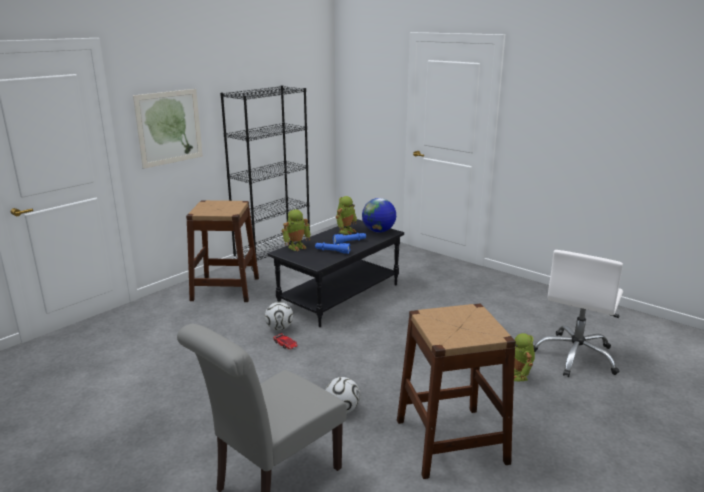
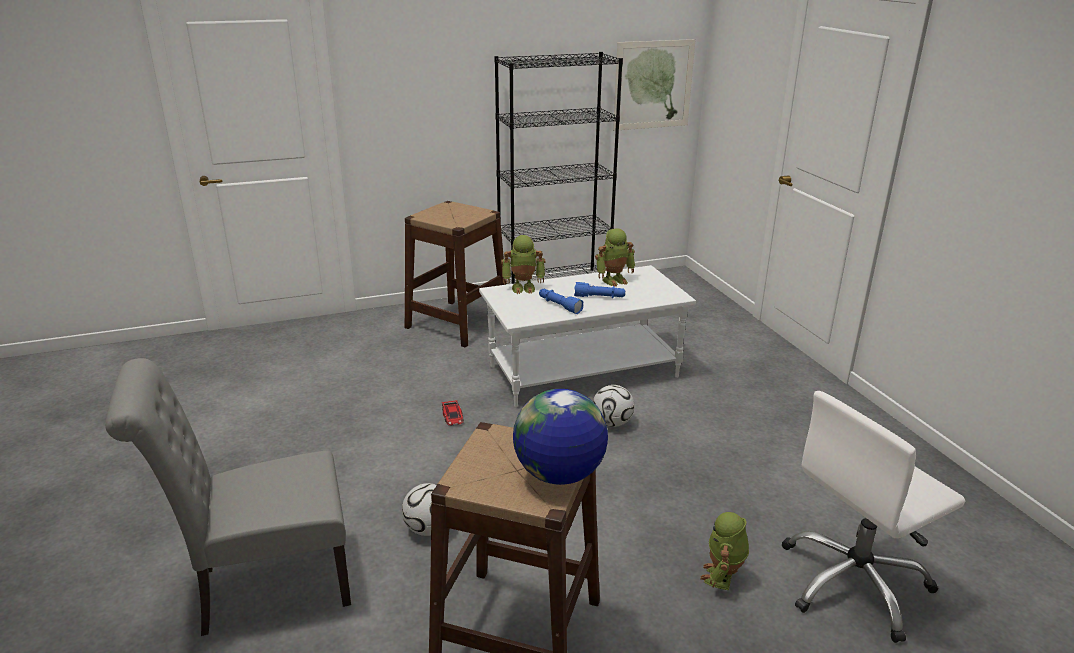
camera: 30 degrees right, 5 degrees up
picture [133,89,203,169] -> picture moved to [613,39,695,131]
football [265,302,293,330] -> football moved to [593,385,634,427]
black coffee table [268,219,404,327] -> white coffee table [479,265,696,407]
globe [362,198,396,233] -> globe moved to [513,389,608,485]

